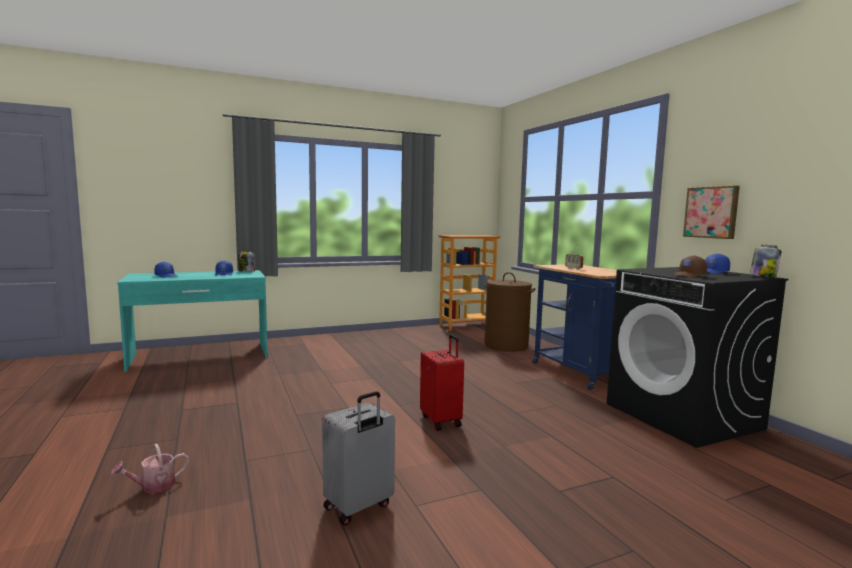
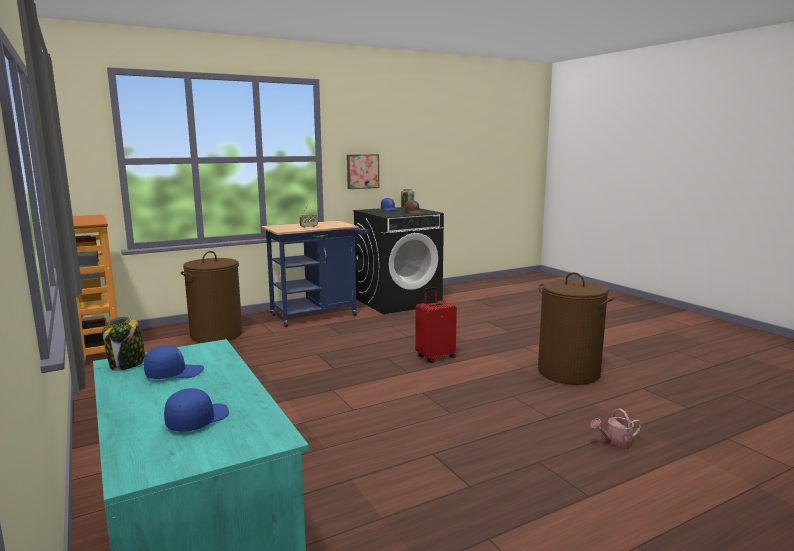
camera: 95 degrees left, 5 degrees up
watering can [111,444,189,494] -> watering can turned 120 degrees clockwise [590,408,642,449]
grey suitcase [322,391,395,525] -> brown laundry basket [538,272,615,385]

